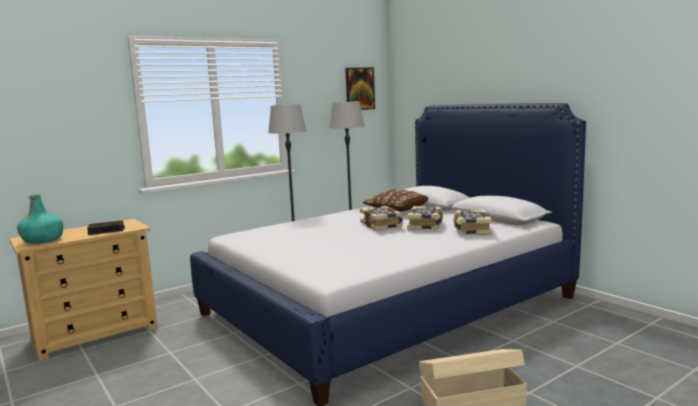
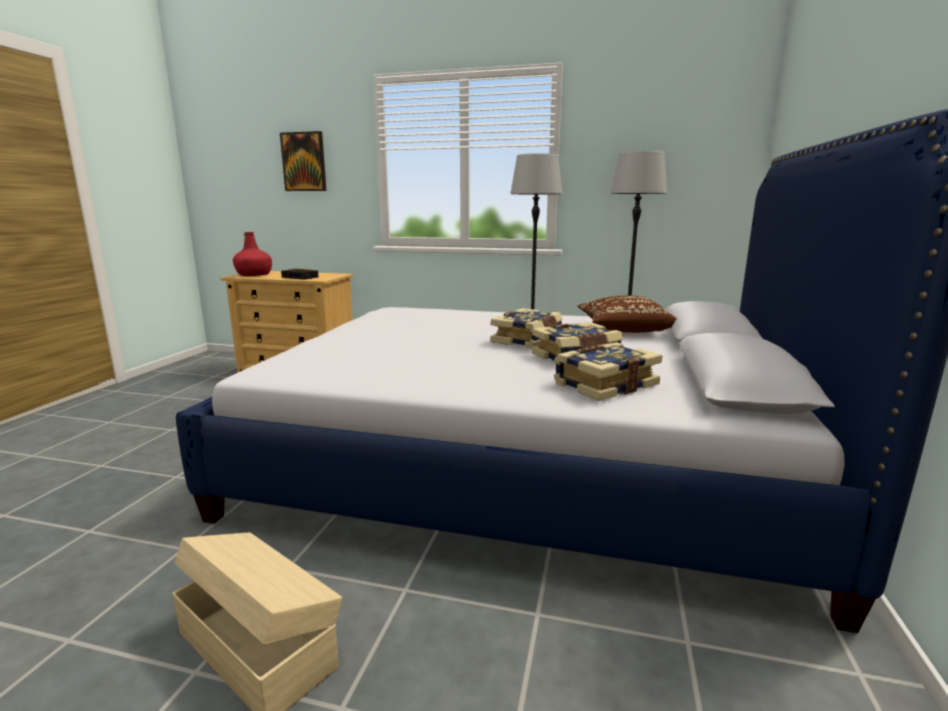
camera: 50 degrees right, 5 degrees up
turquoise bottle [17,194,63,244] -> red bottle [233,232,272,276]
picture [345,68,375,110] -> picture moved to [280,131,326,191]

